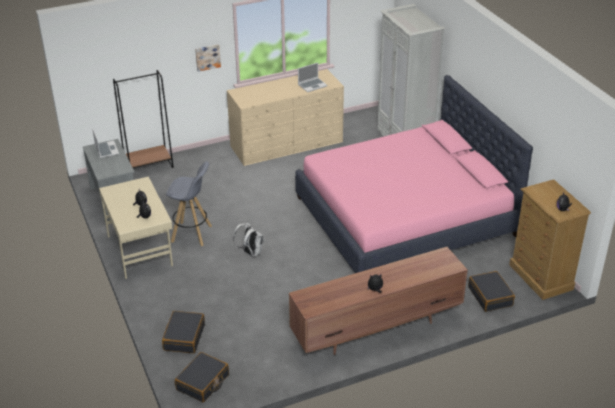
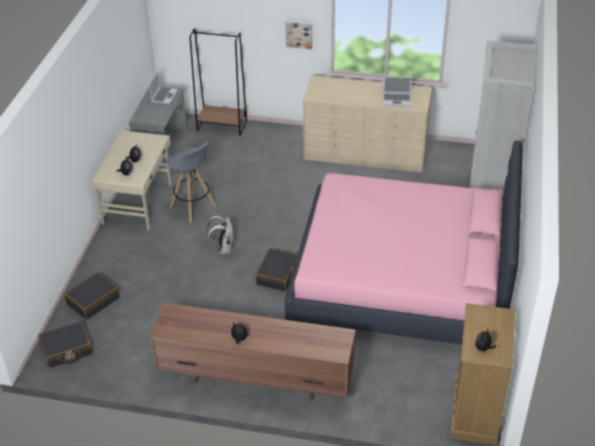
camera: 35 degrees right, 5 degrees up
black suitcase [468,271,515,312] -> black suitcase moved to [255,248,298,291]

